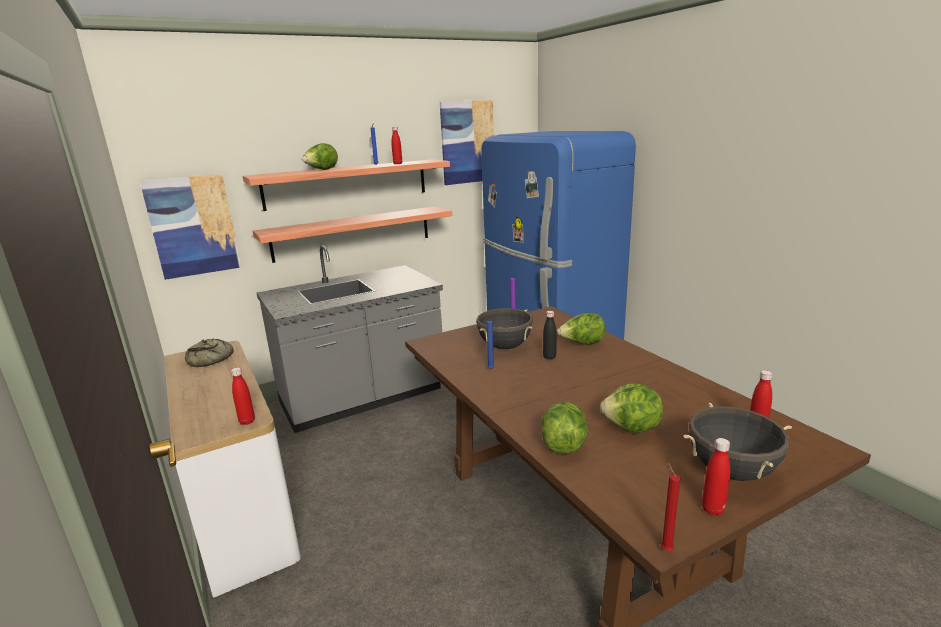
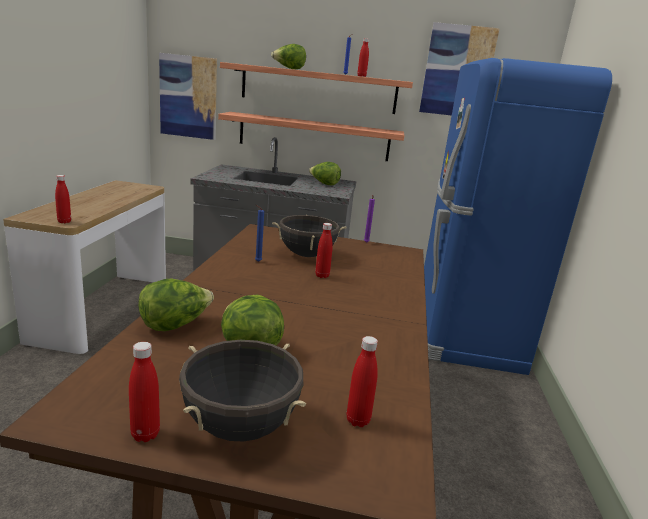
camera: 35 degrees right, 0 degrees up
bread [185,339,233,367] -> none
black bottle [543,311,557,360] -> red bottle [315,223,333,278]
lettuce [557,313,605,345] -> lettuce moved to [309,162,341,185]
red candle [661,462,680,551] -> none

